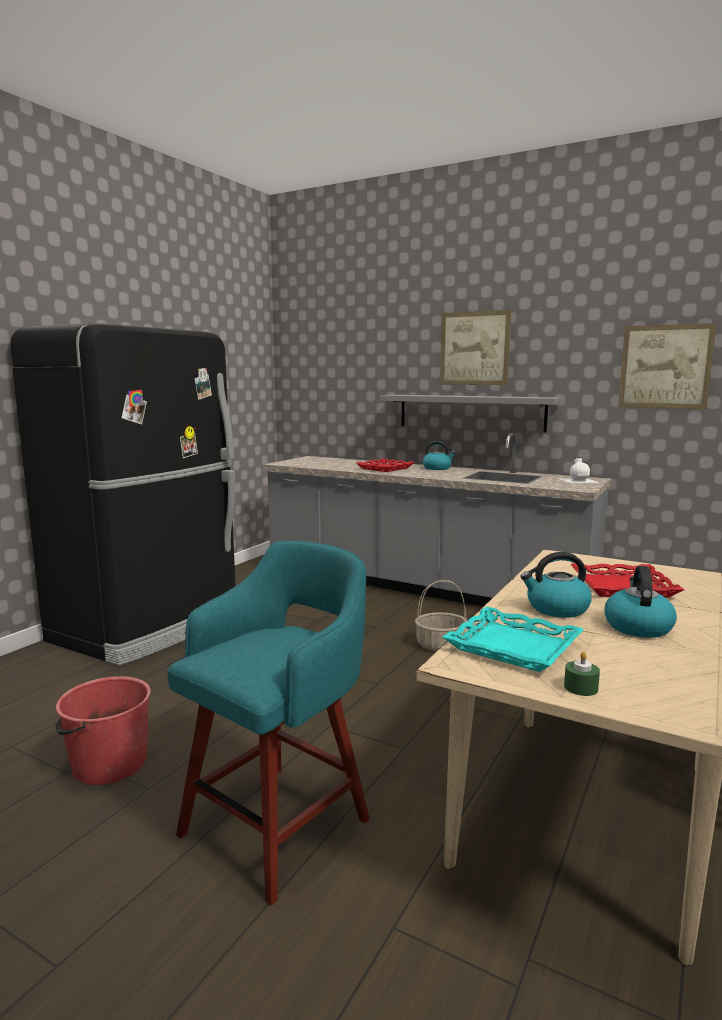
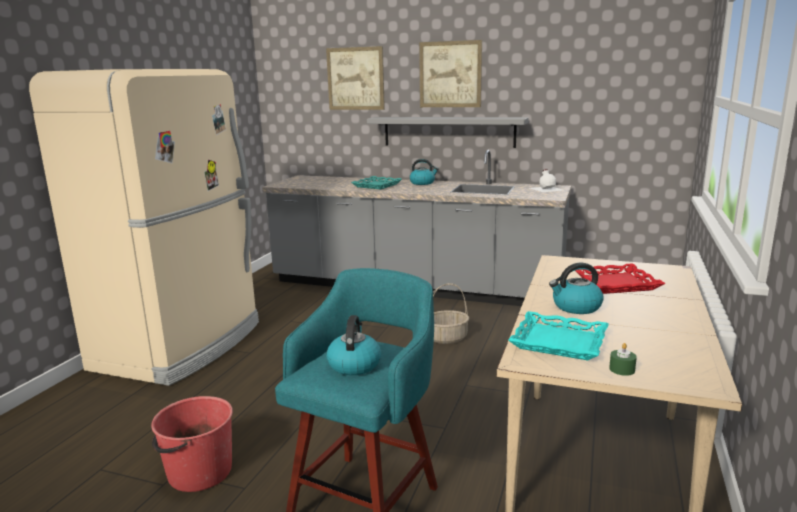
camera: 10 degrees left, 5 degrees up
black fridge [10,323,235,666] -> beige fridge [29,69,259,386]
red tray [356,458,415,472] -> turquoise tray [351,176,402,190]
kettle [604,566,677,638] -> kettle moved to [327,315,381,375]
picture [618,323,716,409] -> picture moved to [326,46,385,110]

